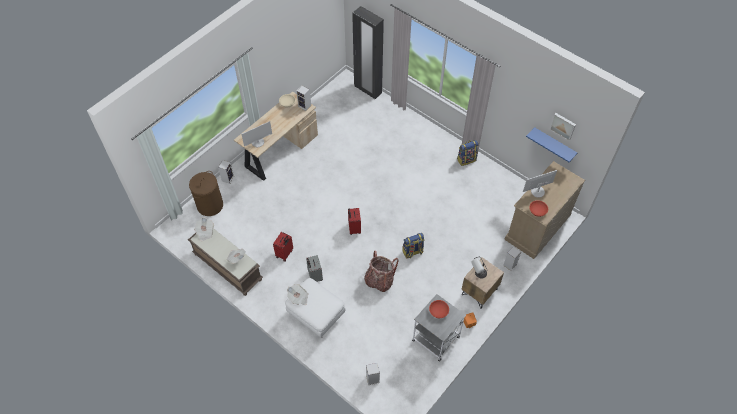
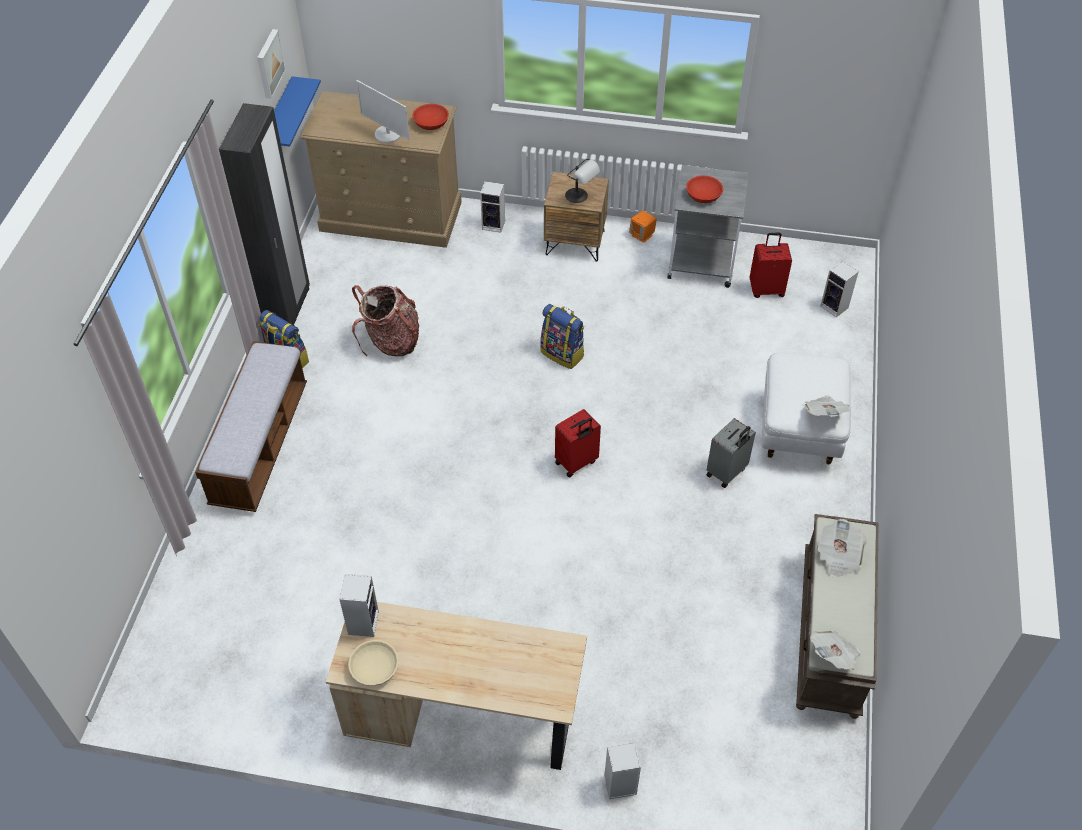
camera: 120 degrees left, 5 degrees down
brown laundry basket [189,171,223,216] -> none
monitor [241,121,272,147] -> none
red suitcase [273,232,293,262] -> red suitcase moved to [749,233,792,298]
black wardrobe [352,6,384,99] -> black wardrobe moved to [219,103,310,324]
backpack [364,251,398,292] -> backpack moved to [352,285,419,356]
none -> bench [195,341,307,512]

